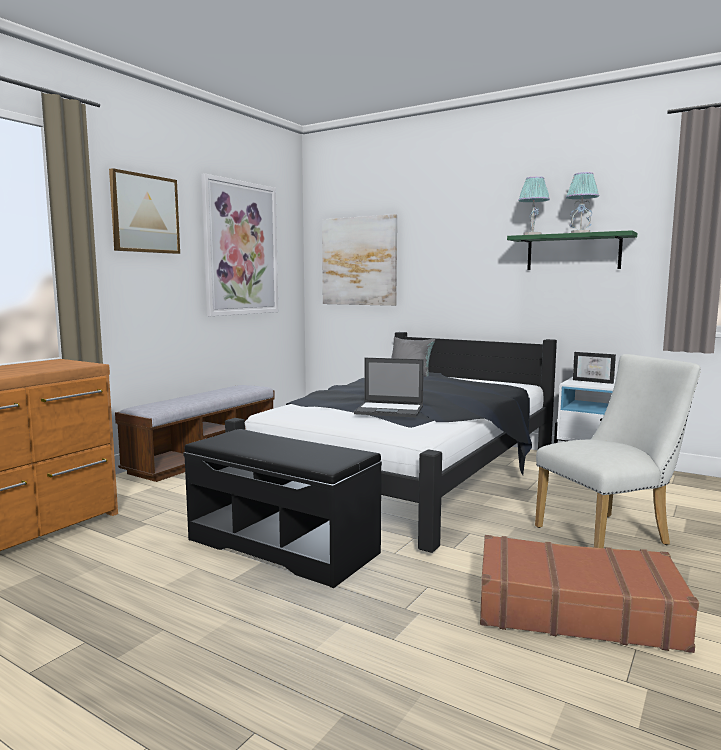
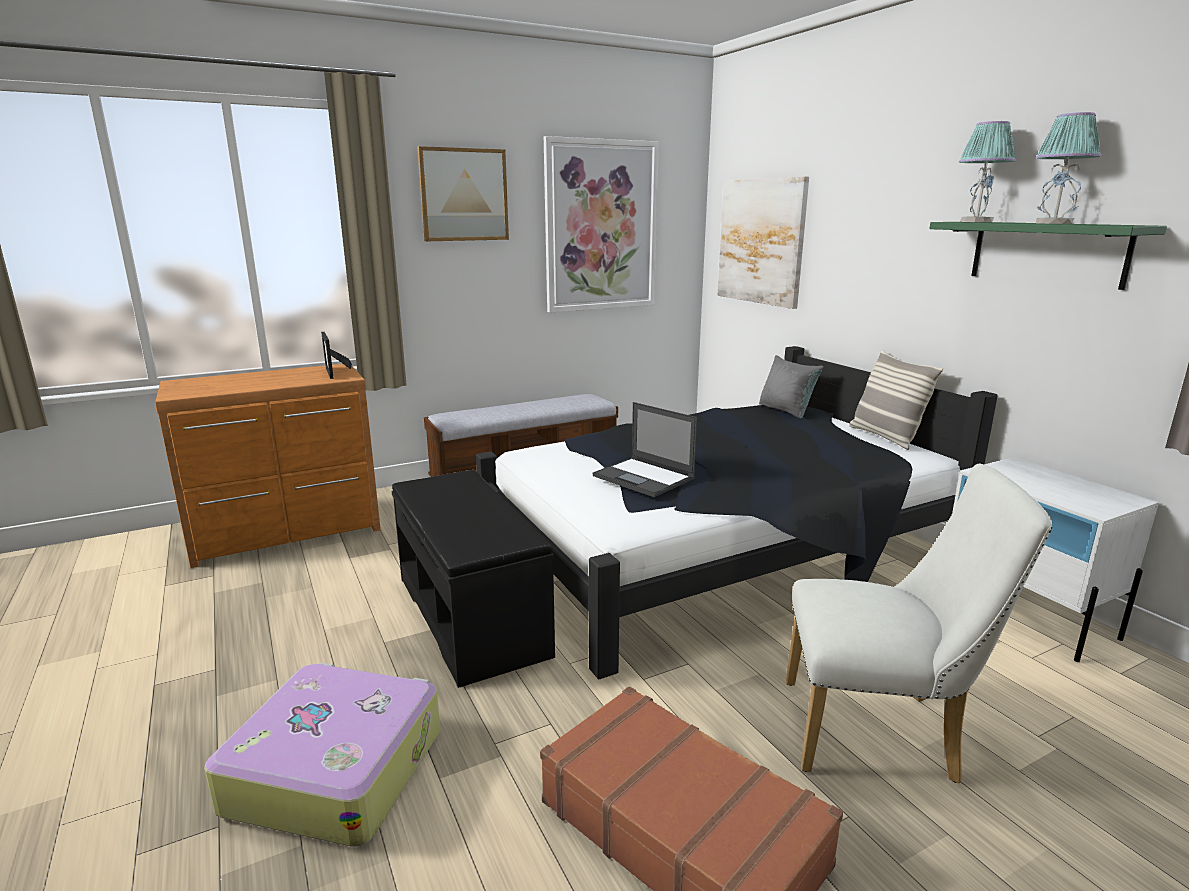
camera: 30 degrees right, 10 degrees up
picture frame [573,352,616,384] -> picture frame moved to [321,332,352,379]
none -> suitcase [204,662,440,847]
none -> pillow [849,350,943,450]

